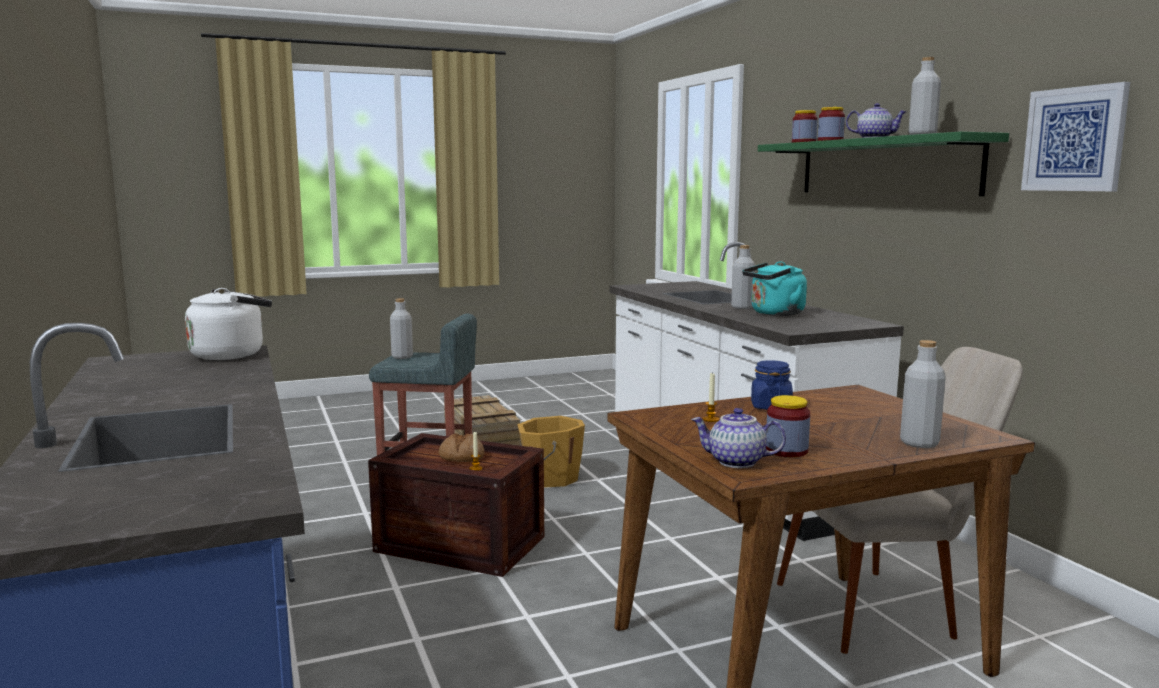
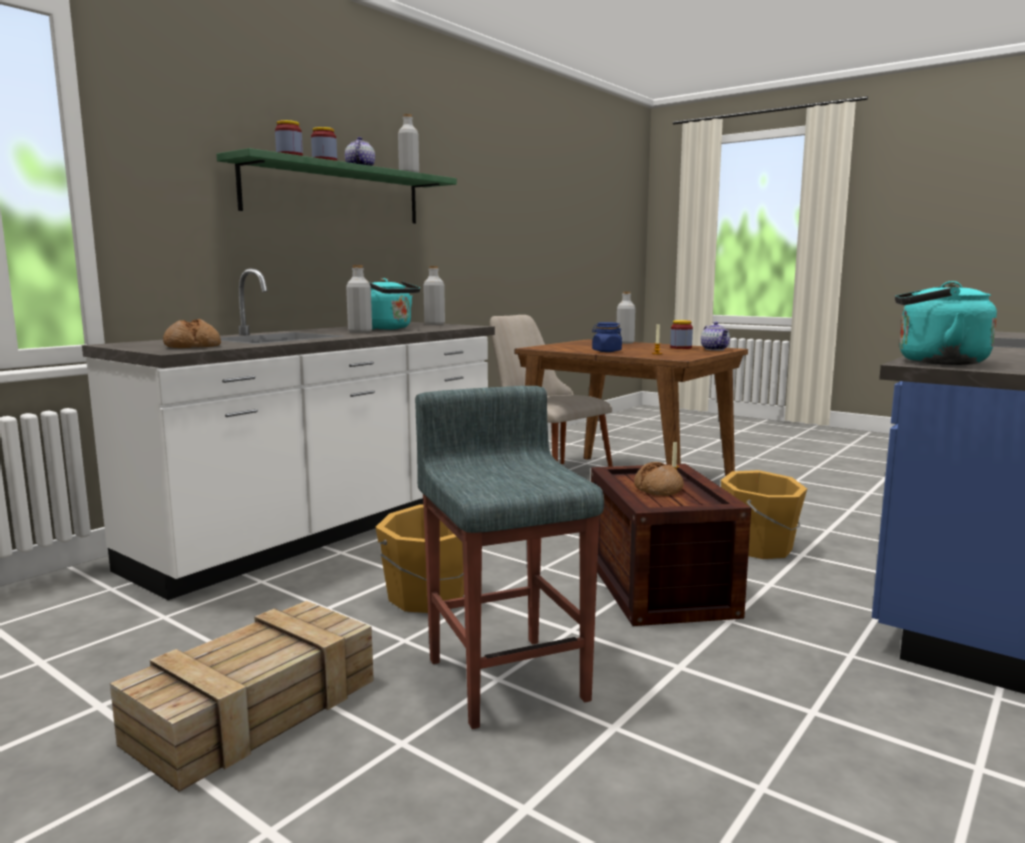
camera: 120 degrees left, 0 degrees up
white kettle [185,288,272,360] -> turquoise kettle [895,281,997,365]
grey bottle [390,298,413,359] -> grey bottle moved to [423,266,445,325]
picture [1021,82,1130,191] -> none
none -> bread [163,319,221,348]
none -> orange bucket [721,470,807,559]

